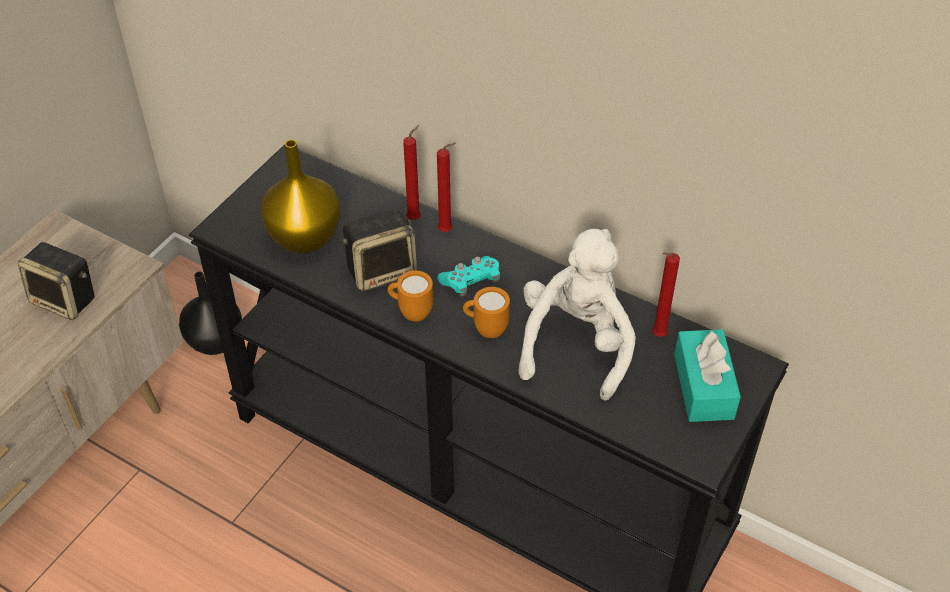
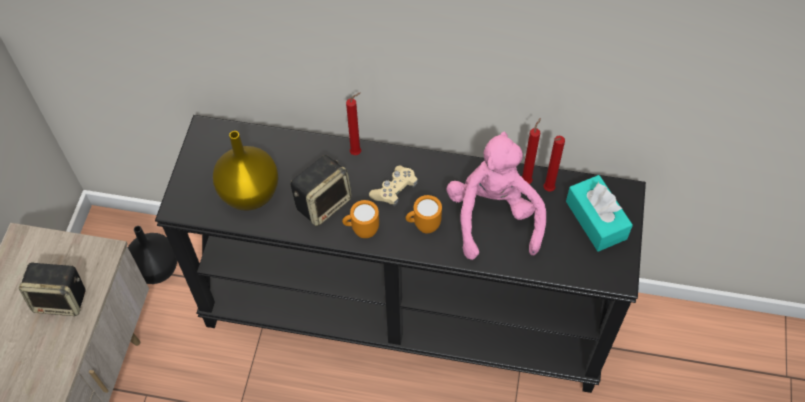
camera: 20 degrees left, 10 degrees up
red candle [403,125,421,220] -> red candle moved to [522,118,541,184]
turquoise game controller [437,256,500,297] -> beige game controller [369,166,418,206]
white plush toy [518,229,636,401] -> pink plush toy [447,131,546,260]

